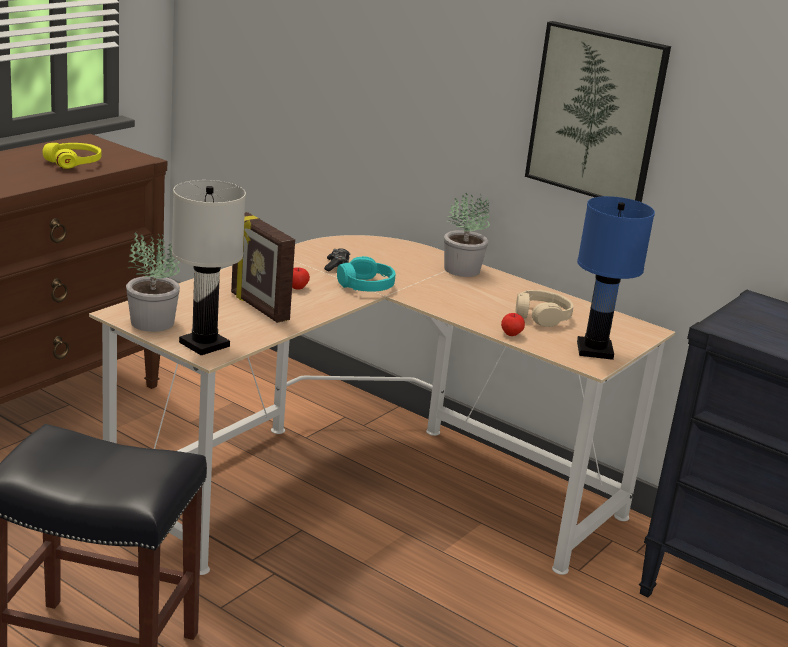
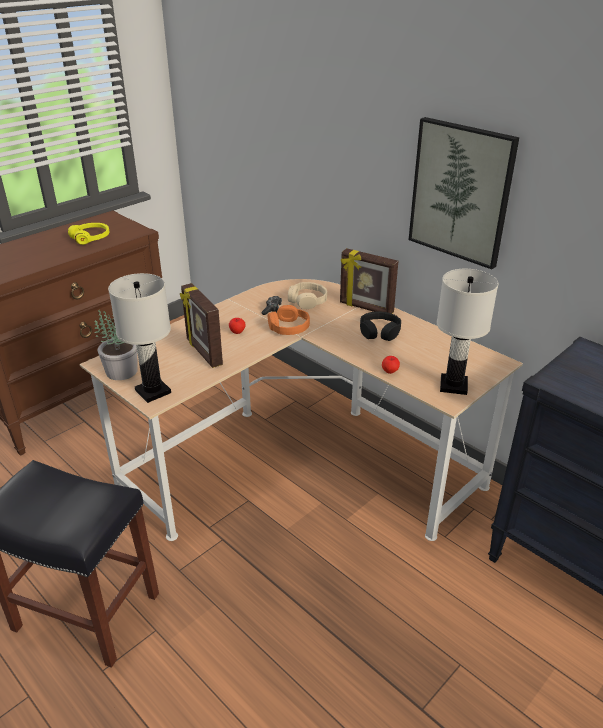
camera: 10 degrees right, 10 degrees up
turquoise headphones [337,256,395,292] -> orange headphones [268,305,310,335]
potted plant [444,193,490,277] -> picture frame [340,248,398,314]
beige headphones [516,290,573,327] -> beige headphones moved to [288,282,327,309]
blue table lamp [577,196,655,360] -> white table lamp [437,269,498,395]
none -> black headphones [360,311,401,341]

